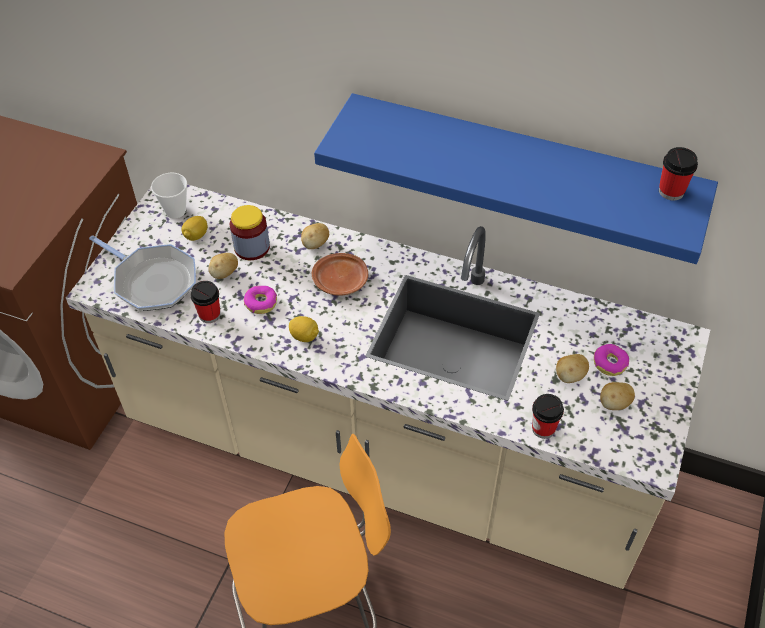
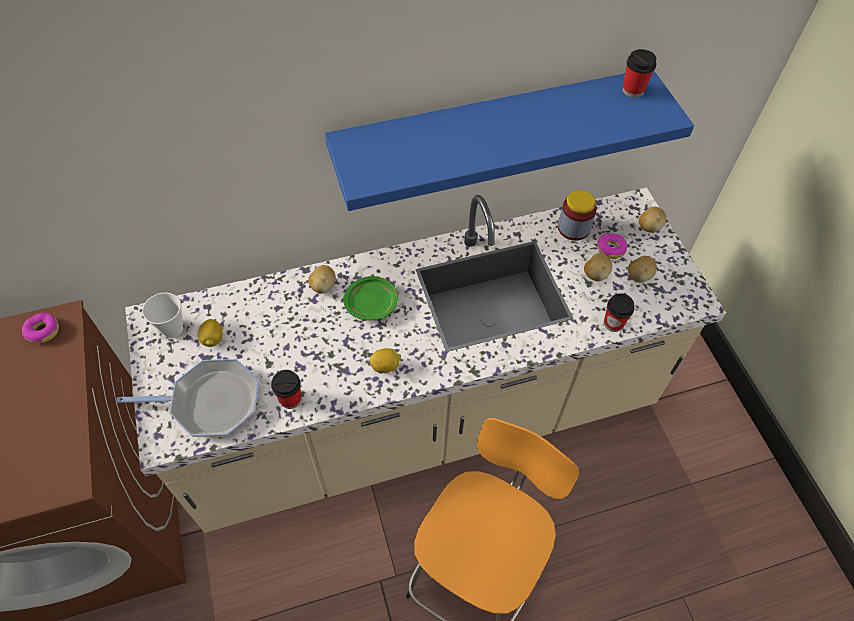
camera: 40 degrees left, 5 degrees up
potato [208,253,238,279] -> potato moved to [639,207,666,233]
jar [230,205,270,260] -> jar moved to [558,190,597,241]
donut [244,286,277,314] -> donut moved to [22,313,59,344]
brown plate [312,253,368,296] -> green plate [343,276,398,320]

